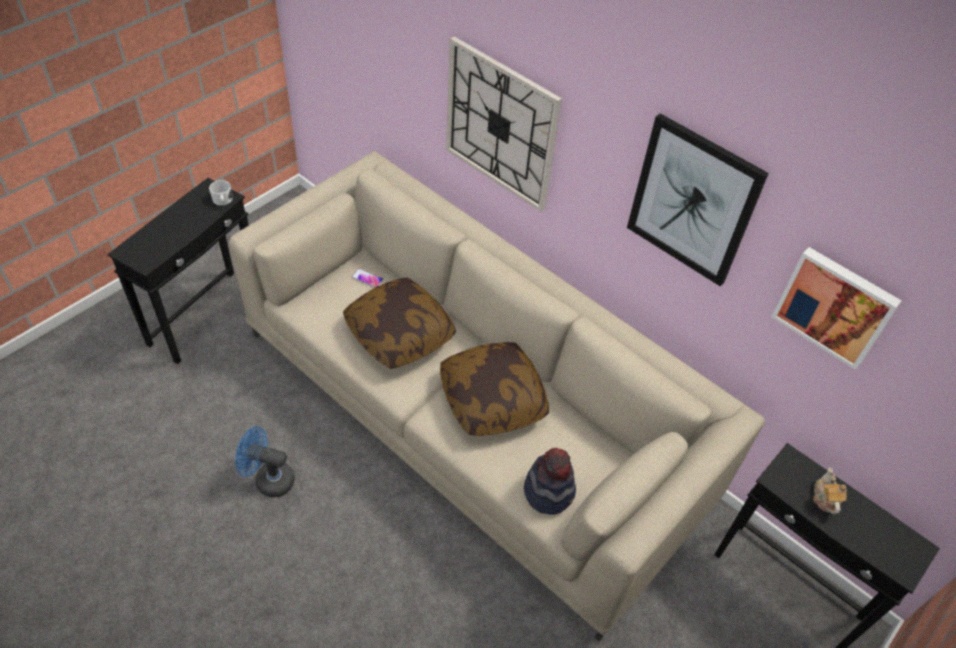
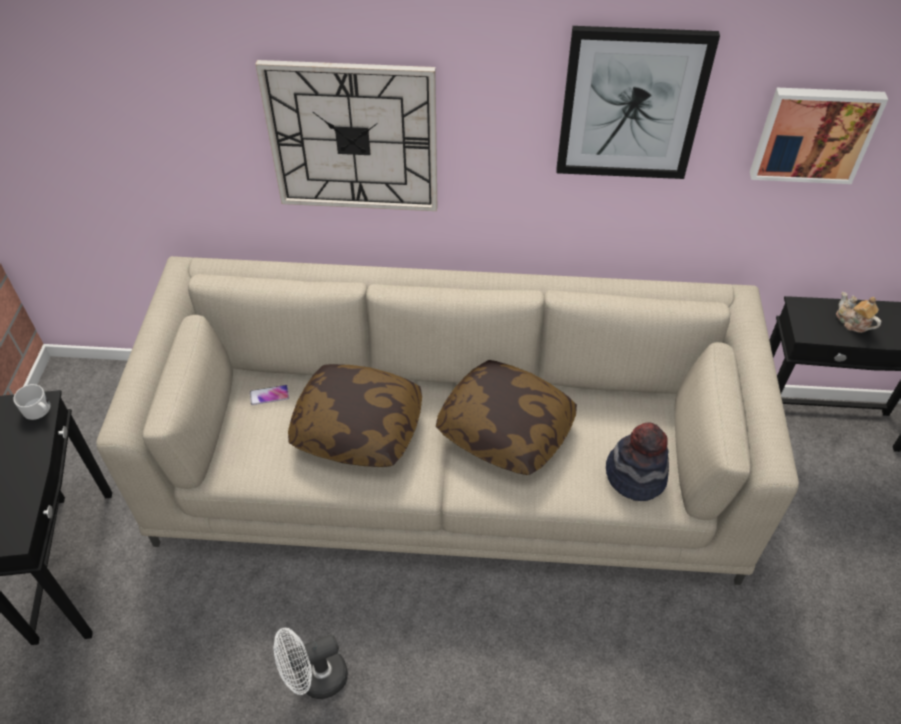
camera: 35 degrees left, 0 degrees up
blue fan [235,426,295,497] -> white fan [273,628,348,699]

